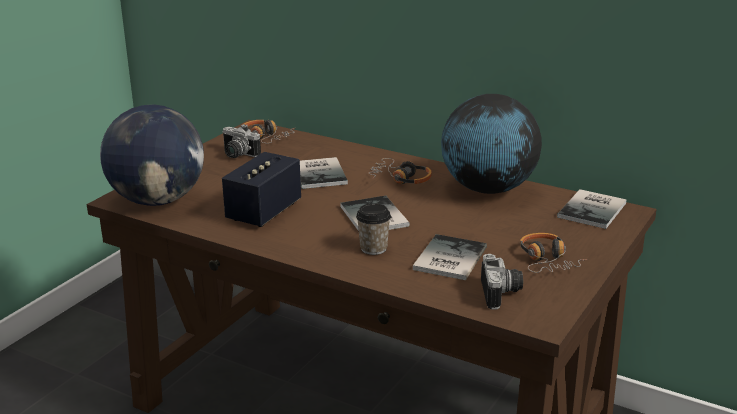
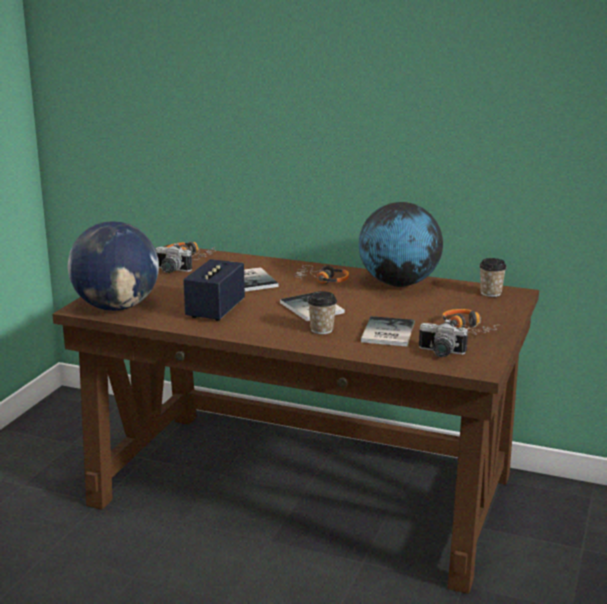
camera: 10 degrees left, 5 degrees down
camera [481,254,523,309] -> camera turned 120 degrees clockwise [419,319,468,357]
book [557,189,627,229] -> cup [479,258,507,297]

